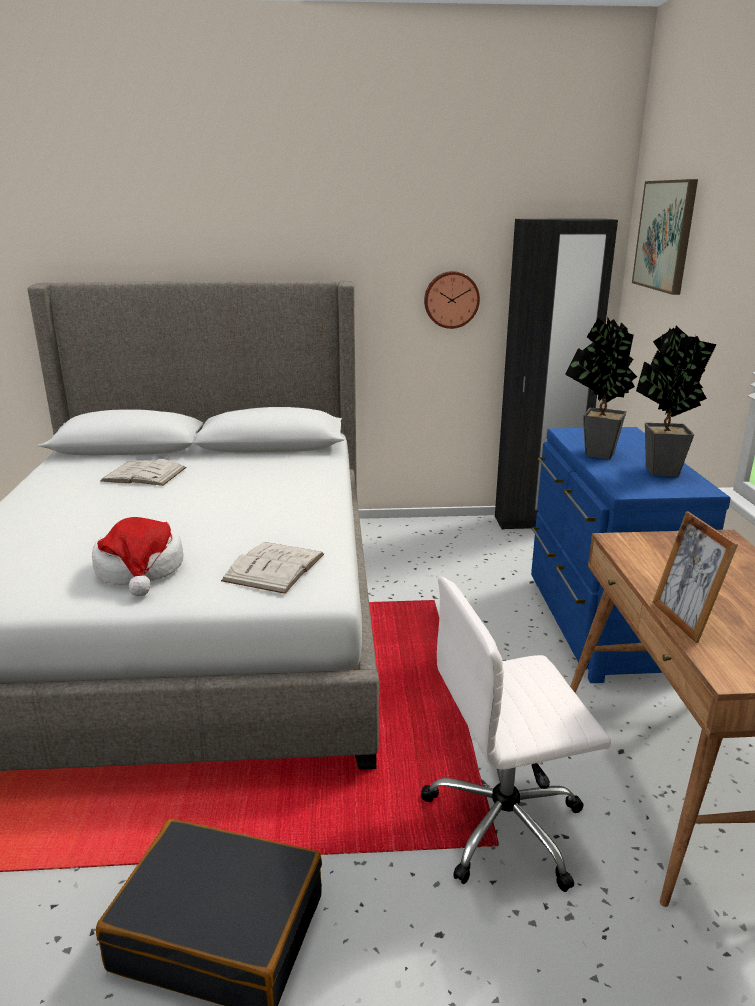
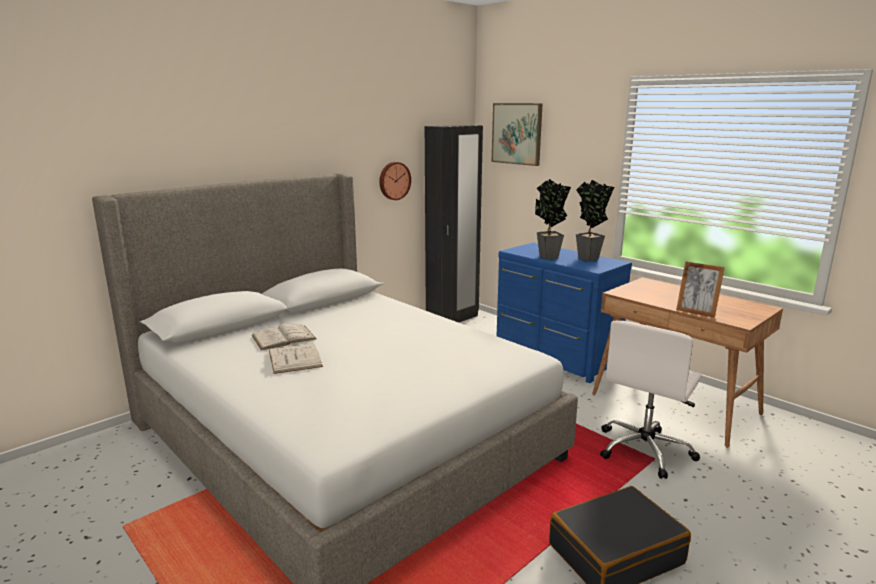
camera: 40 degrees left, 5 degrees down
hat [92,517,183,596] -> none
white book [221,542,324,594] -> white book moved to [269,343,323,374]

